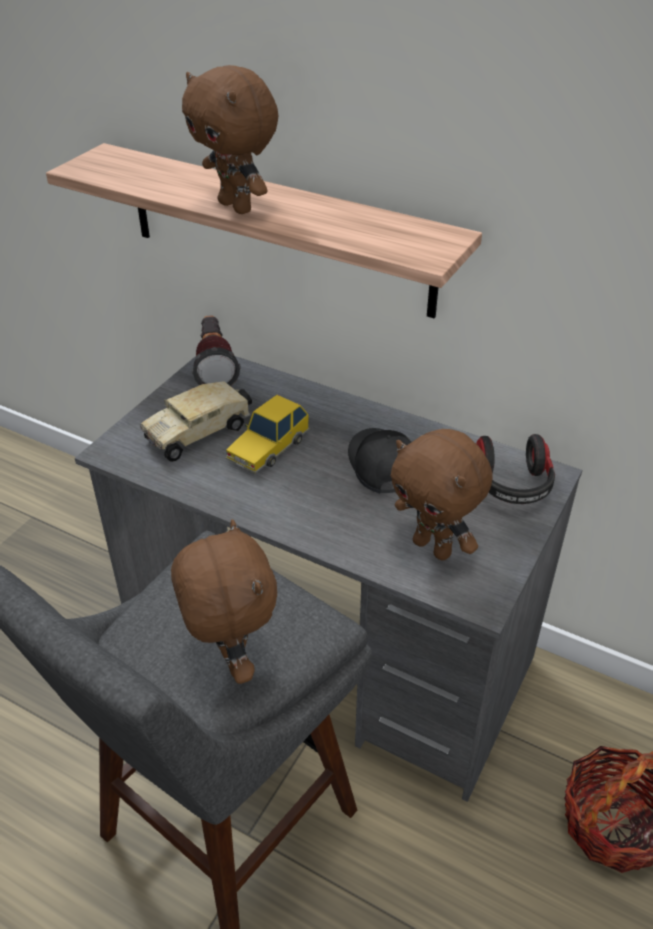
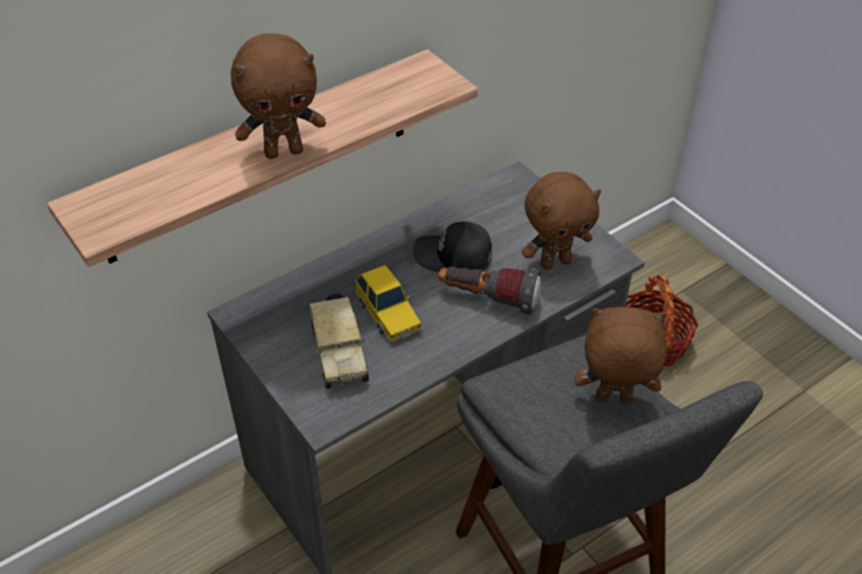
camera: 65 degrees left, 5 degrees up
flashlight [192,315,241,386] -> flashlight moved to [438,266,541,315]
headphones [476,434,555,504] -> none

